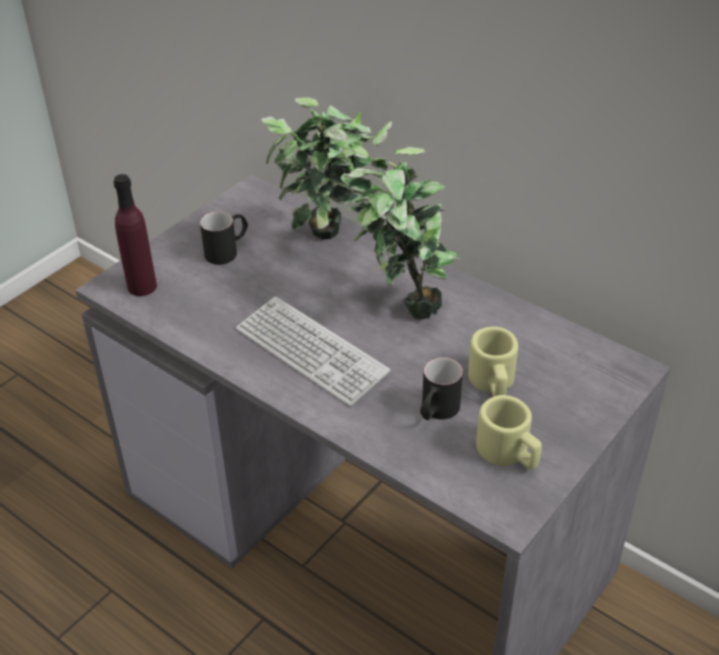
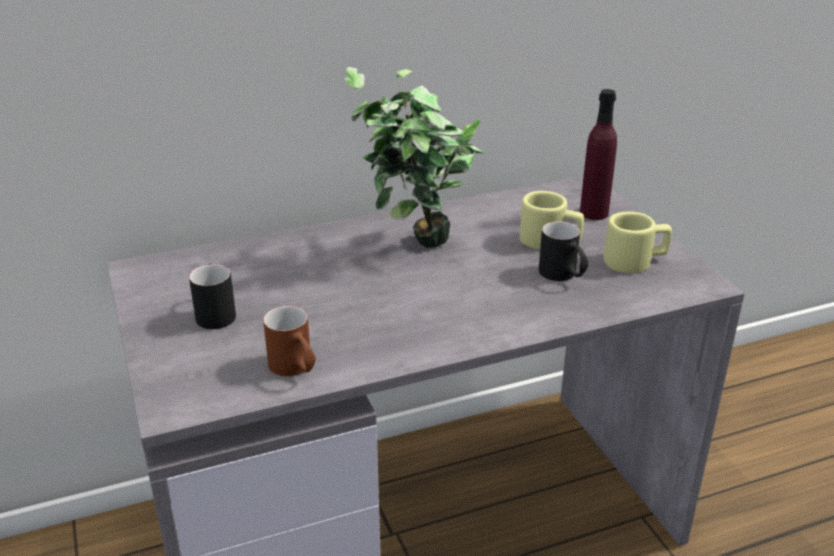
camera: 60 degrees left, 10 degrees down
purple bottle [114,174,157,296] -> purple bottle moved to [580,89,617,220]
keyboard [236,296,391,406] -> none
potted plant [261,97,375,240] -> none
none -> brown mug [263,306,316,376]

